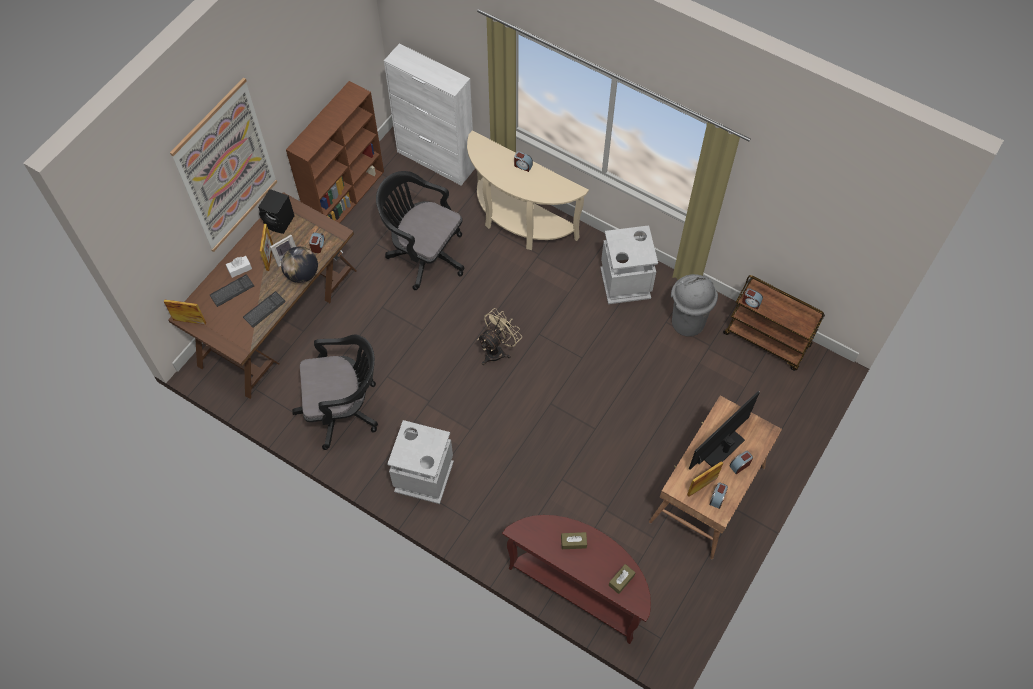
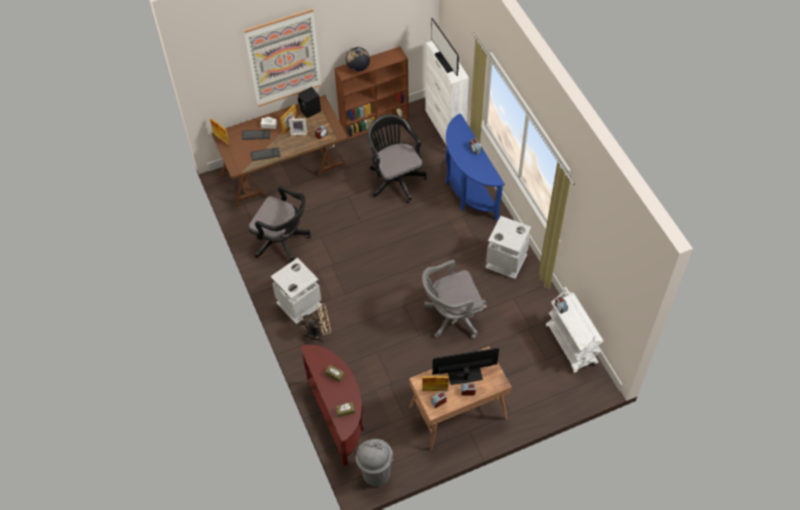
camera: 35 degrees right, 5 degrees down
globe [281,247,318,283] -> globe moved to [346,47,370,72]
beige console table [467,131,589,250] -> blue console table [445,114,505,220]
beige fan [477,308,521,365] -> beige fan moved to [301,303,331,343]
grey trash can [671,274,718,337] -> grey trash can moved to [355,439,393,487]
brown cart [723,275,825,371] -> white cart [545,287,603,373]
none -> grey office chair [422,260,487,338]
none -> monitor [431,18,459,76]

